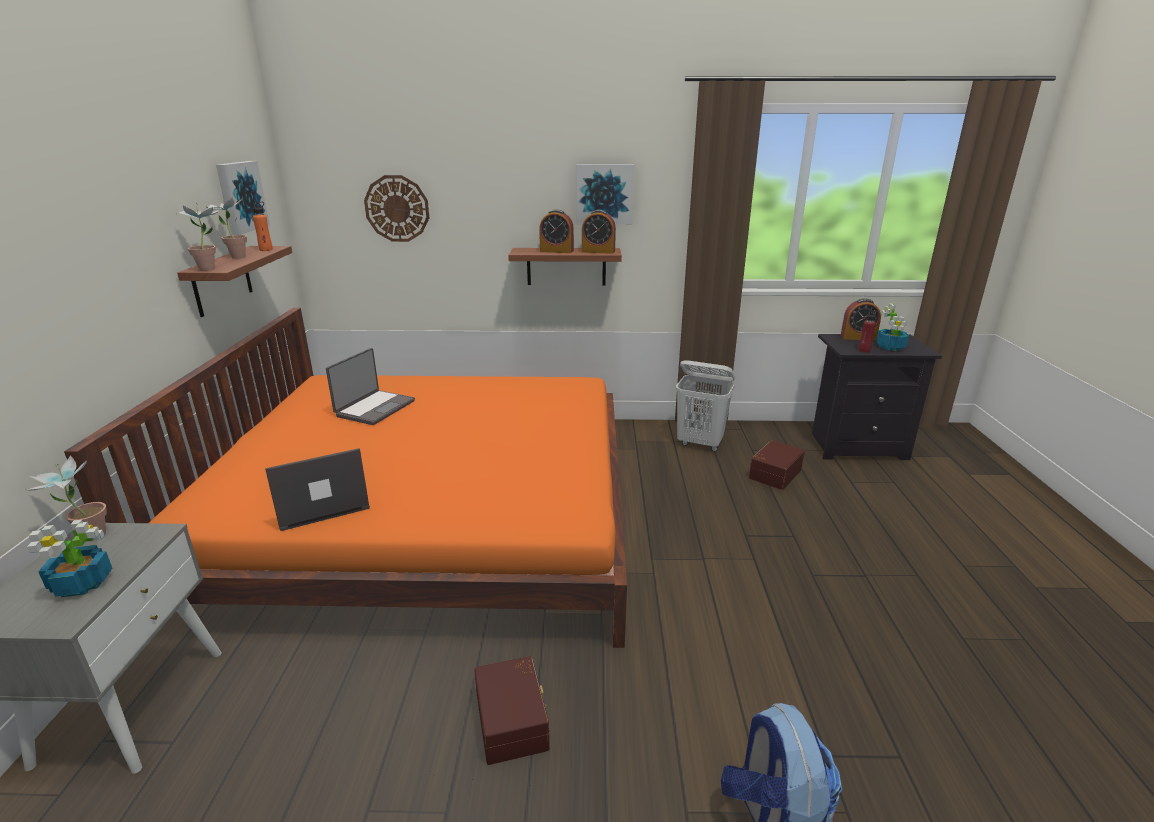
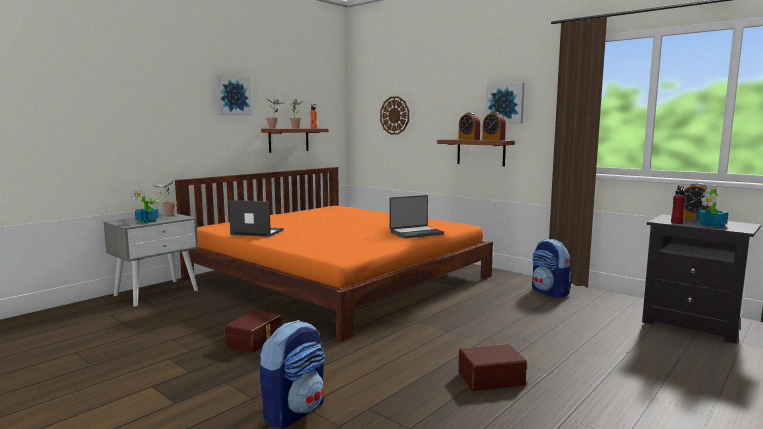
camera: 40 degrees right, 15 degrees down
picture [216,161,270,235] -> picture moved to [215,75,252,115]
laptop [326,348,415,425] -> laptop moved to [389,195,444,238]
white laundry basket [676,360,735,451] -> backpack [532,239,573,298]
brown storage box [749,440,805,490] -> brown storage box moved to [458,344,527,391]

